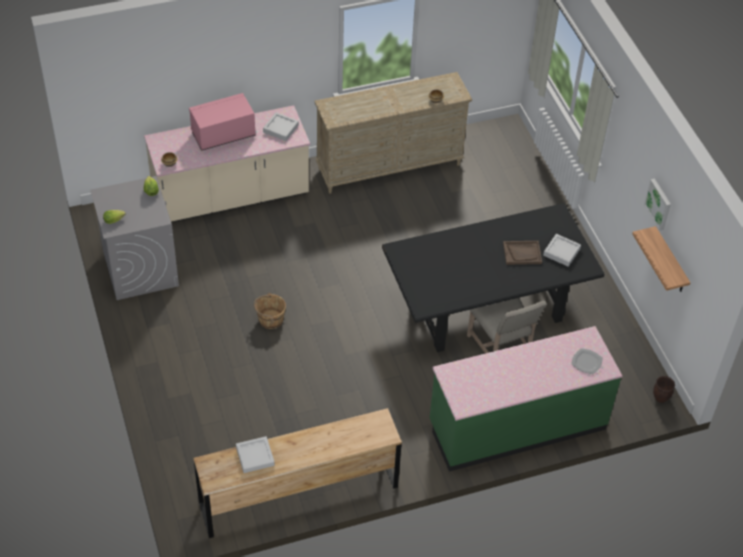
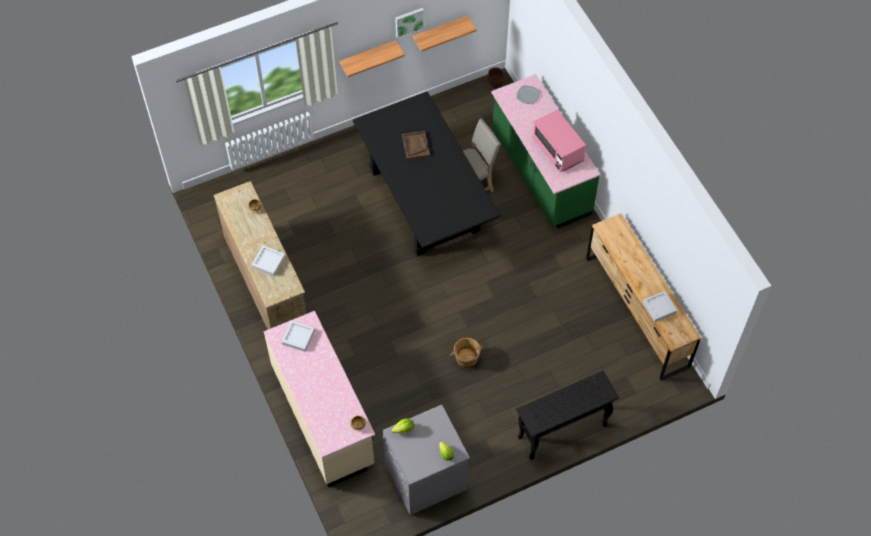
camera: 95 degrees left, 10 degrees up
pink microwave [189,93,255,151] -> pink microwave moved to [532,110,586,172]
grey tray [543,234,581,267] -> grey tray moved to [252,245,286,276]
none -> shelf [339,40,405,77]
none -> black console table [516,370,619,460]

